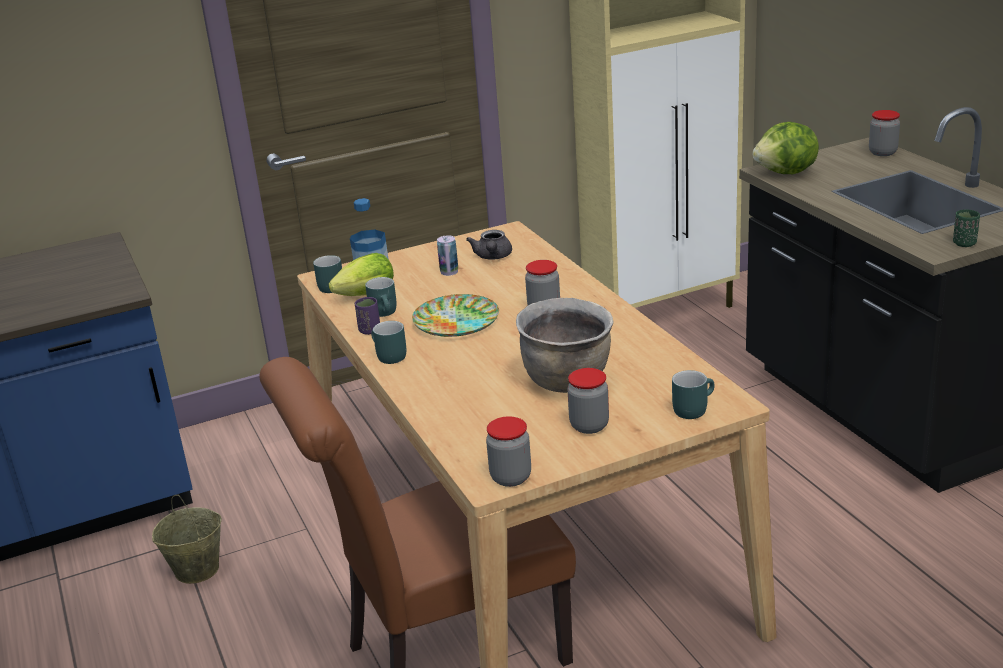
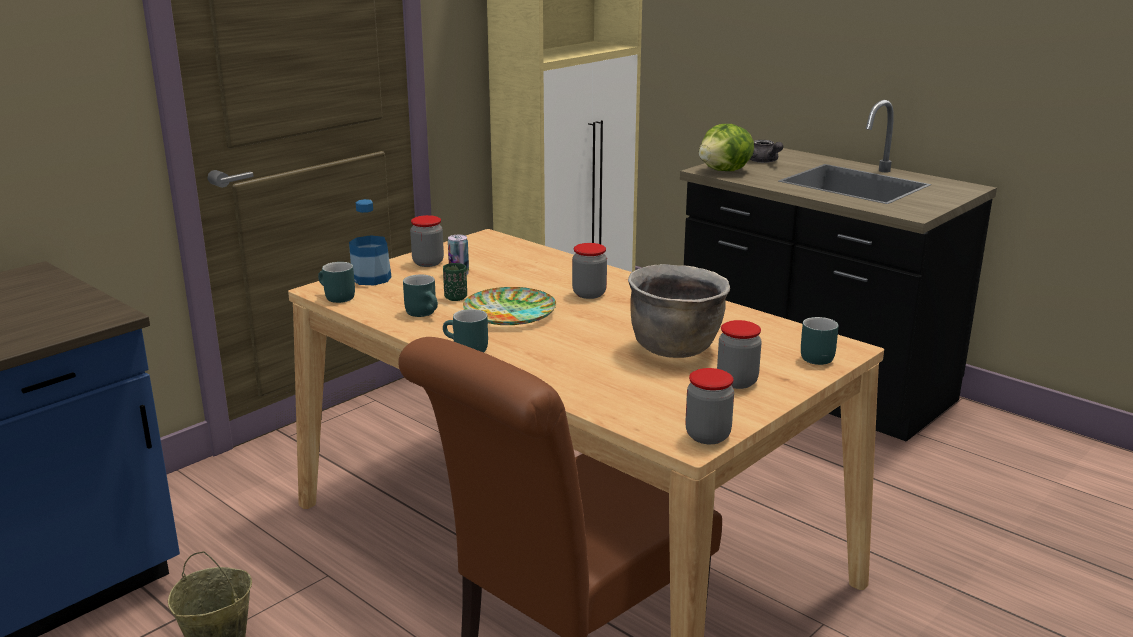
camera: 25 degrees left, 5 degrees down
lettuce [329,253,394,296] -> none
purple cup [355,297,380,335] -> none
grey teapot [466,230,512,260] -> grey teapot moved to [750,140,783,163]
jar [869,110,900,156] -> jar moved to [410,215,444,267]
green cup [953,209,980,247] -> green cup moved to [443,263,467,301]

